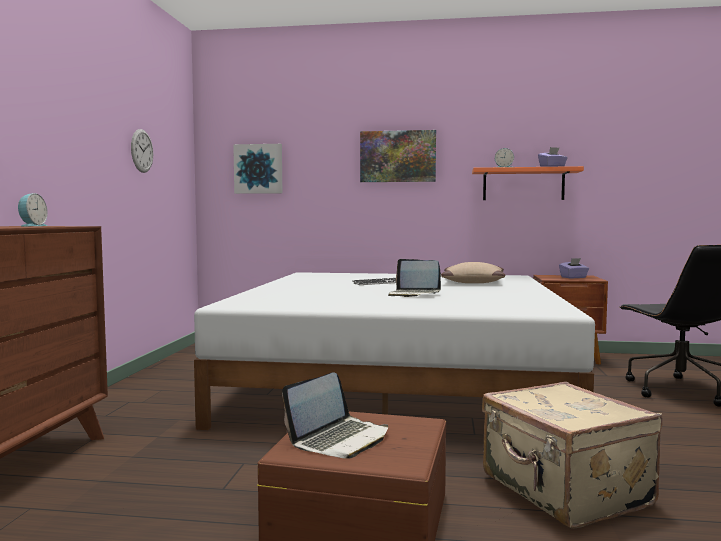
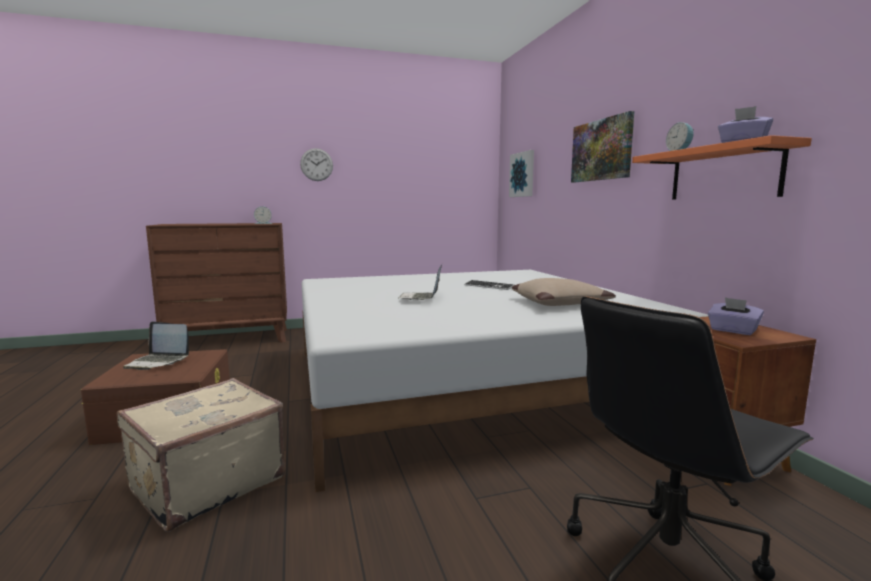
camera: 65 degrees right, 5 degrees up
wall clock [131,129,153,173] -> wall clock moved to [300,148,333,181]

